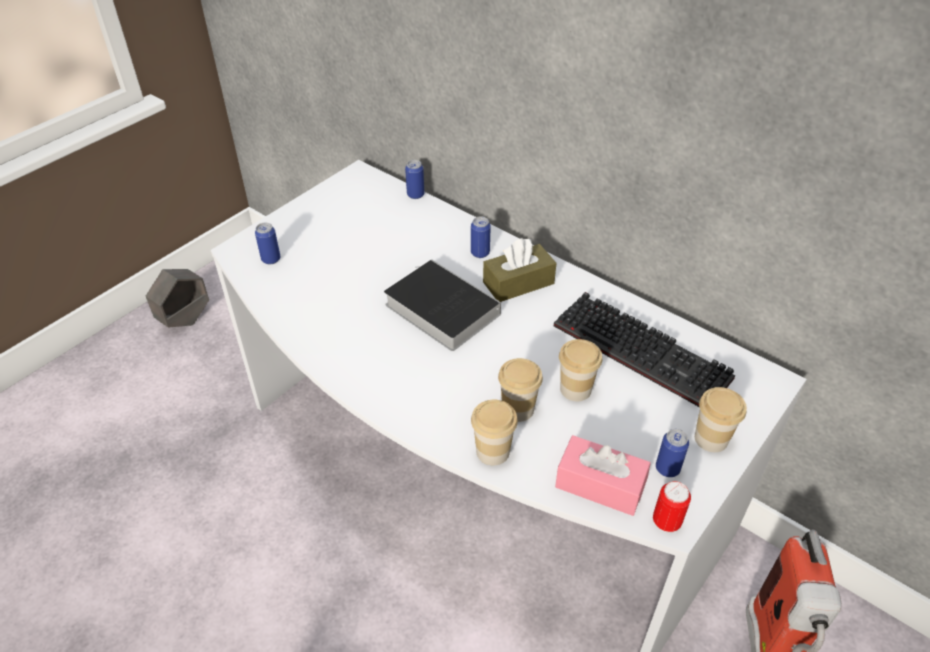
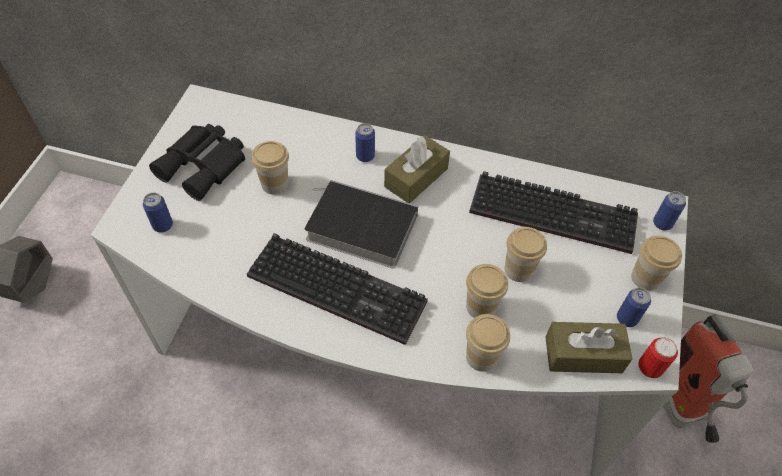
camera: 25 degrees left, 10 degrees up
can [405,160,424,199] -> can moved to [653,191,686,230]
pink tissue box [555,435,651,516] -> brown tissue box [545,322,632,373]
none -> black binoculars [149,124,245,201]
none -> keyboard [247,233,428,345]
none -> cup [251,141,289,195]

